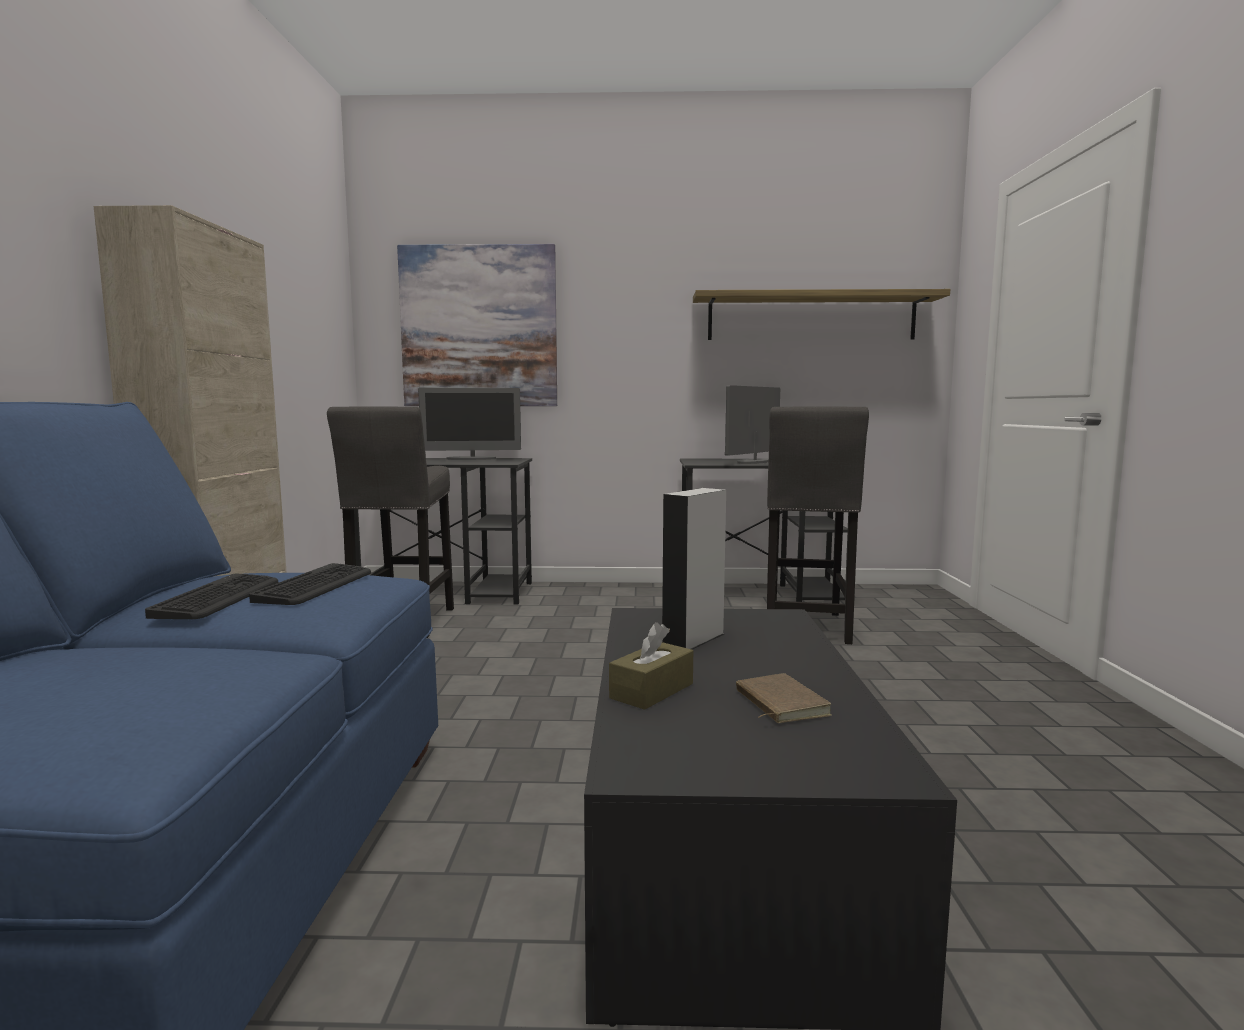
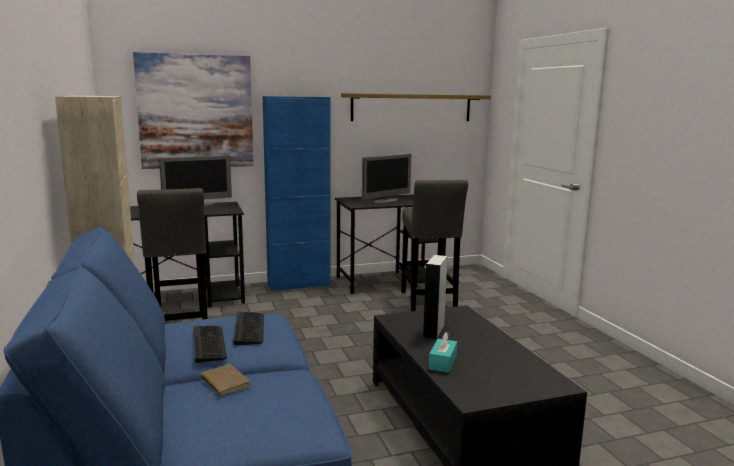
camera: 20 degrees left, 5 degrees up
brown tissue box [609,622,693,710] -> turquoise tissue box [429,332,457,373]
monitor [725,385,780,464] -> monitor turned 150 degrees counterclockwise [362,154,411,204]
brown book [736,673,831,723] -> brown book moved to [201,364,251,396]
none -> blue cabinet [263,96,331,292]

